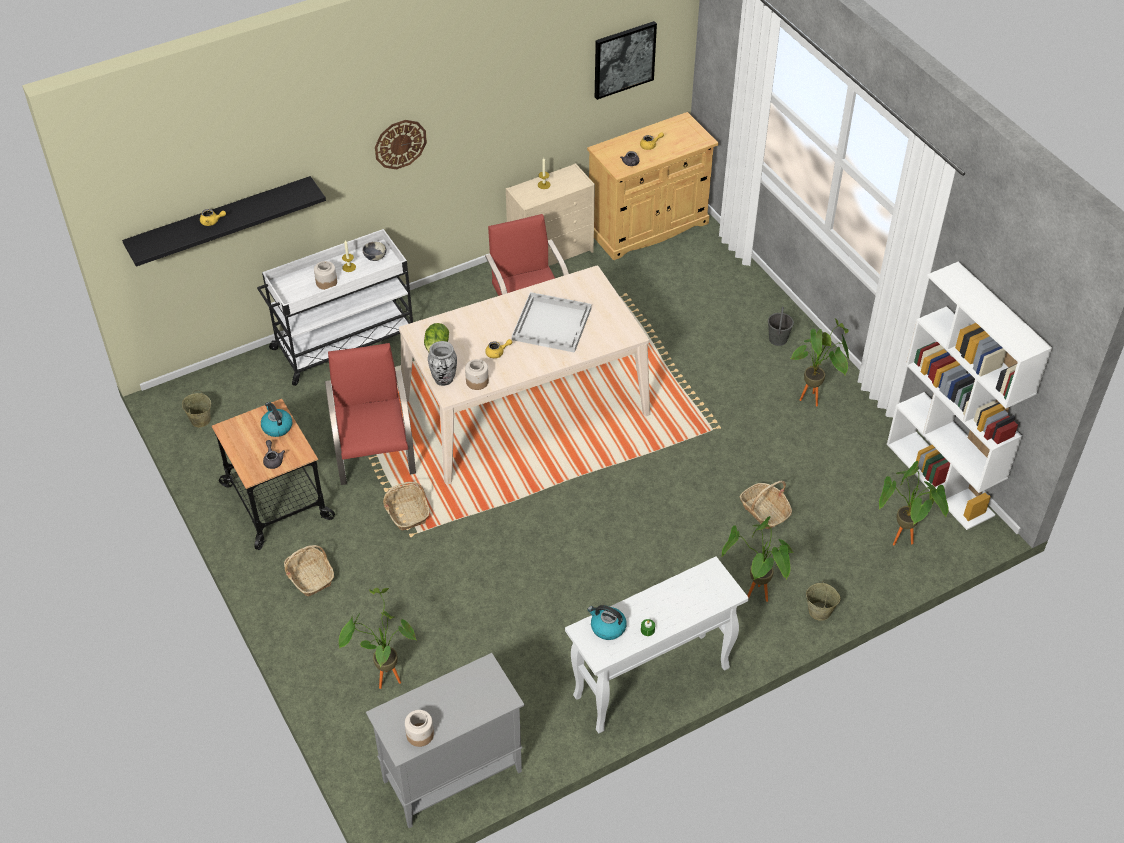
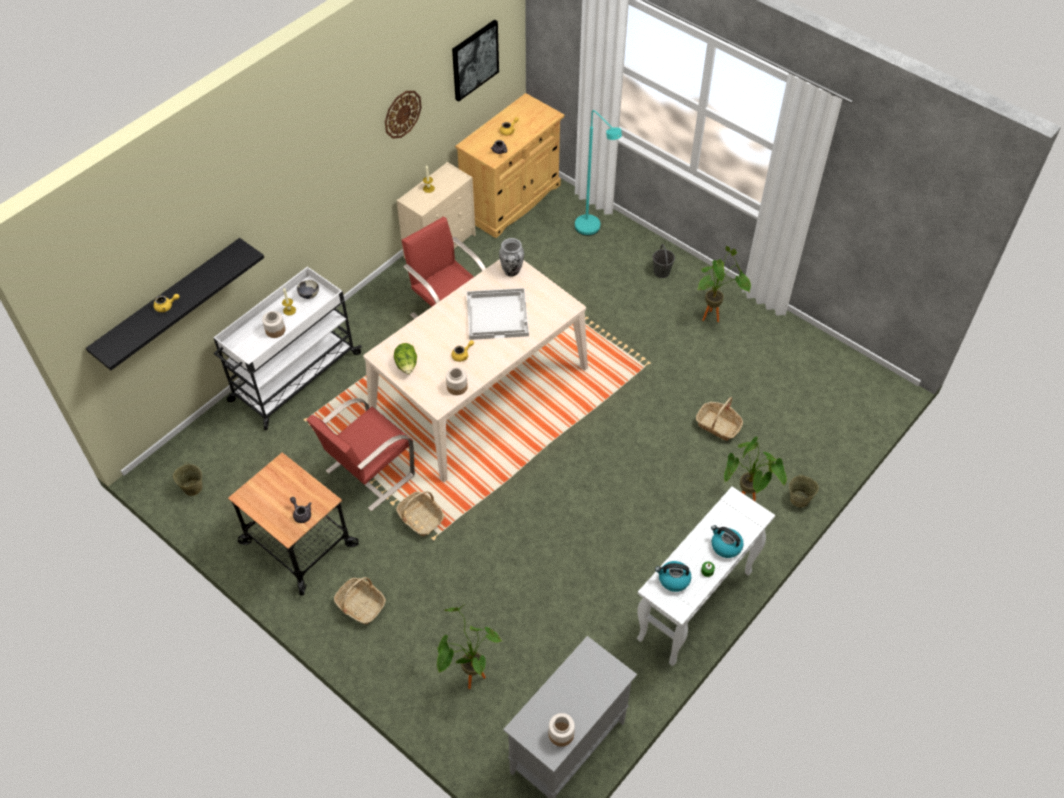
camera: 20 degrees left, 5 degrees up
kettle [261,402,292,437] -> kettle moved to [711,525,744,558]
red chair [325,343,416,485] -> red chair turned 105 degrees counterclockwise [307,398,415,511]
wall clock [375,120,427,169] -> wall clock moved to [385,91,422,139]
vase [428,341,457,386] -> vase moved to [499,238,524,277]
potted plant [879,461,949,546] -> none
white bookcase [887,262,1052,530] -> none
none -> turquoise floor lamp [575,110,622,236]

